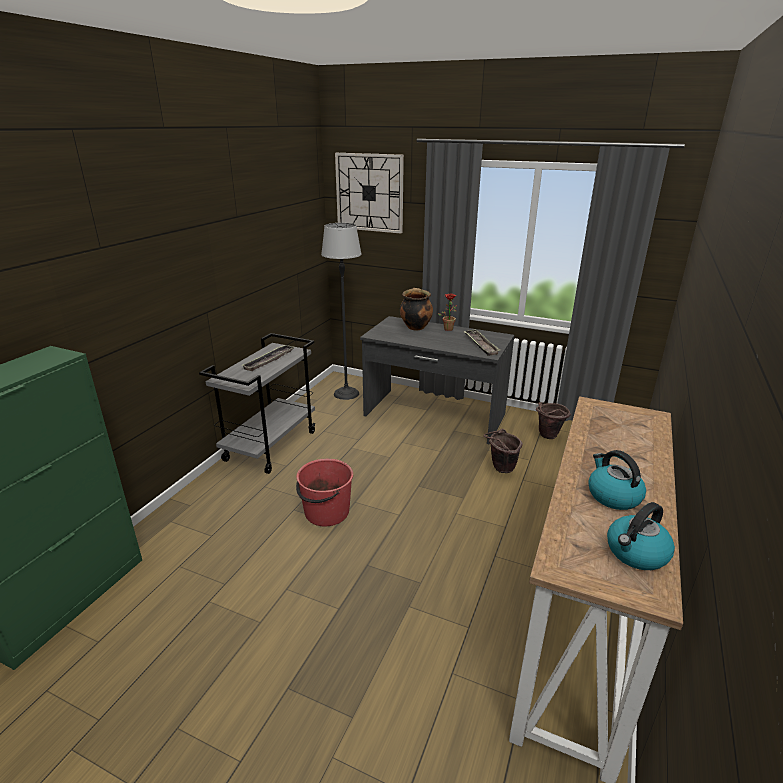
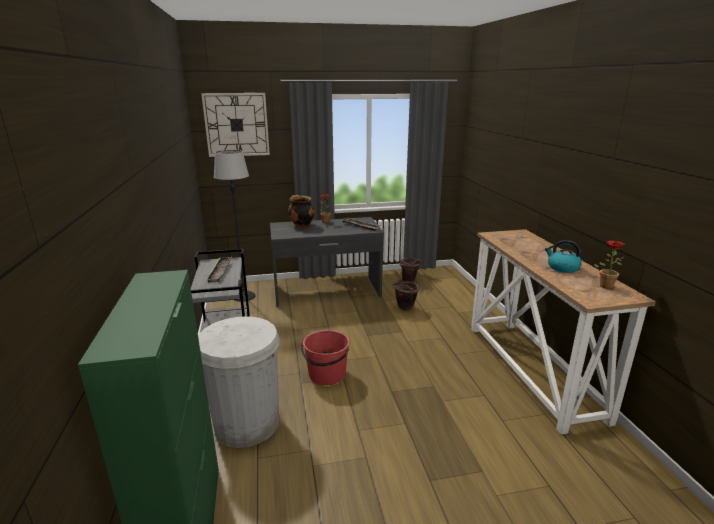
camera: 35 degrees left, 5 degrees down
kettle [607,502,675,570] -> potted plant [594,241,625,289]
none -> white trash can [198,316,280,448]

